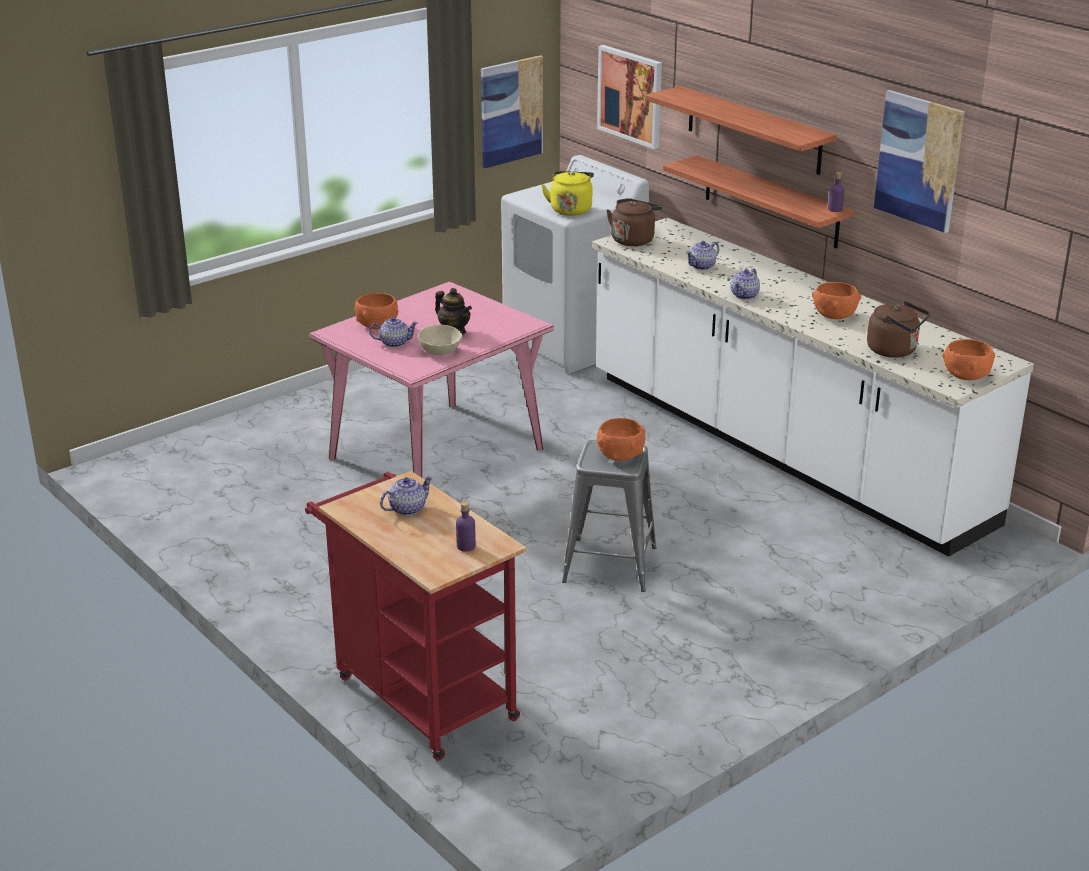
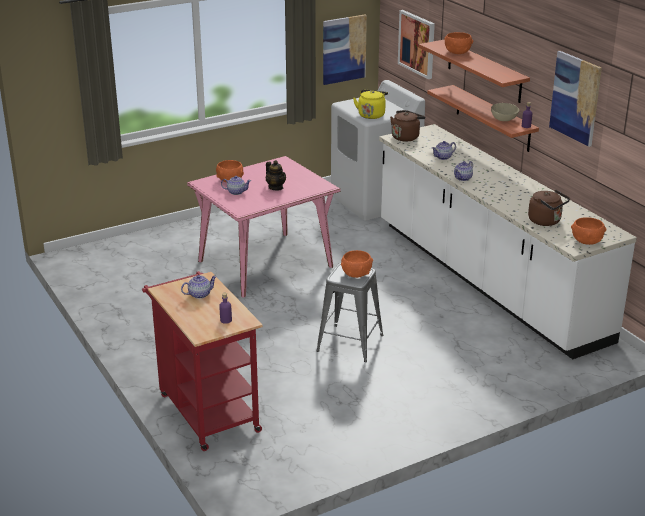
camera: 10 degrees right, 0 degrees up
beige bowl [418,325,462,355] -> beige bowl moved to [491,103,519,121]
orange bowl [812,282,861,319] -> orange bowl moved to [444,32,473,54]

